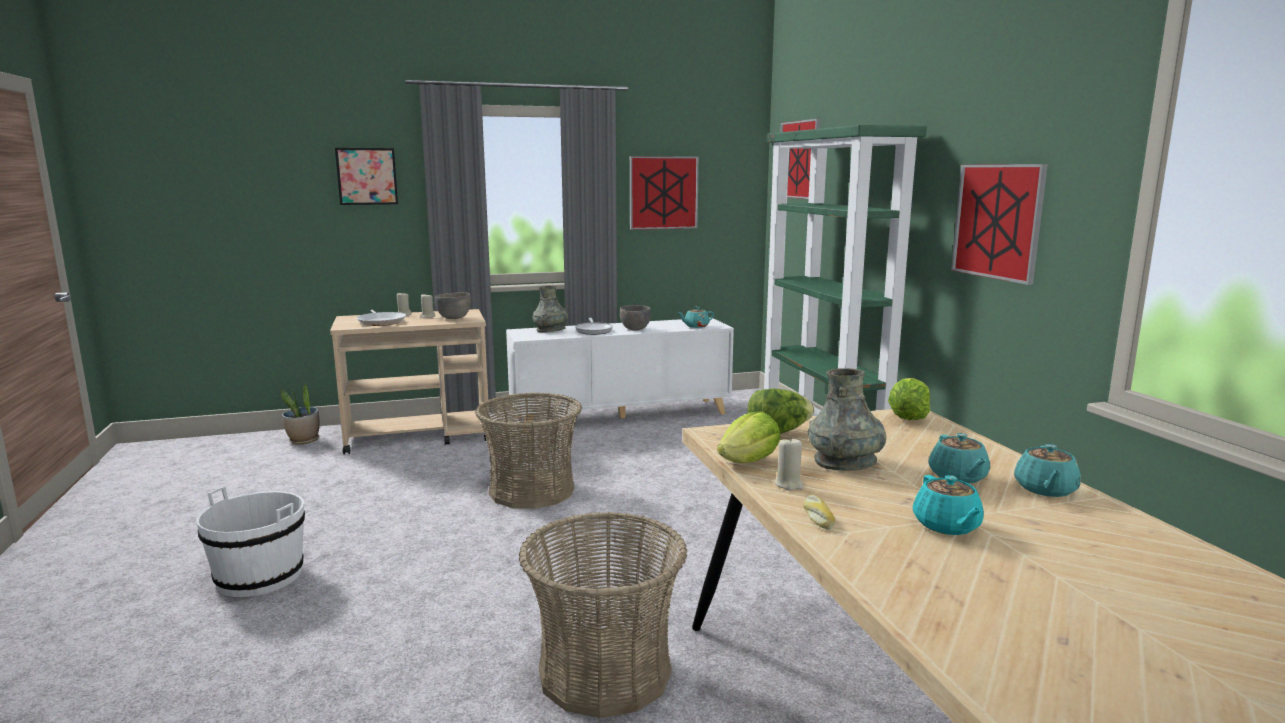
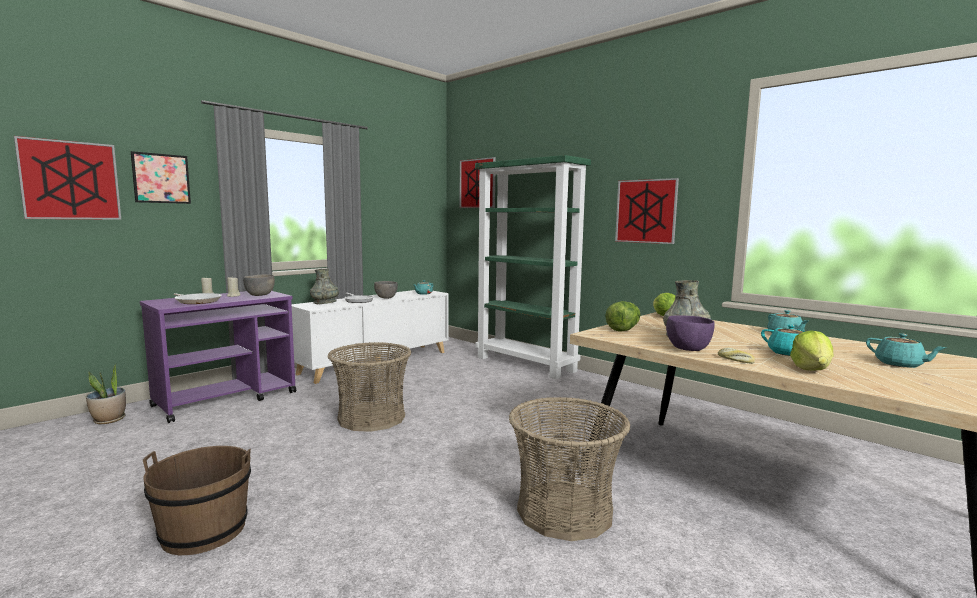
camera: 30 degrees left, 5 degrees down
white bucket [196,486,305,597] -> brown bucket [143,446,251,555]
beige cart [330,309,489,454] -> purple cart [140,291,296,423]
picture [630,156,699,230] -> picture moved to [14,136,121,220]
lettuce [717,412,780,463] -> lettuce moved to [790,330,833,370]
beige candle [775,437,804,491] -> purple bowl [666,315,715,351]
turquoise teapot [928,433,990,484] -> turquoise teapot moved to [866,333,946,368]

